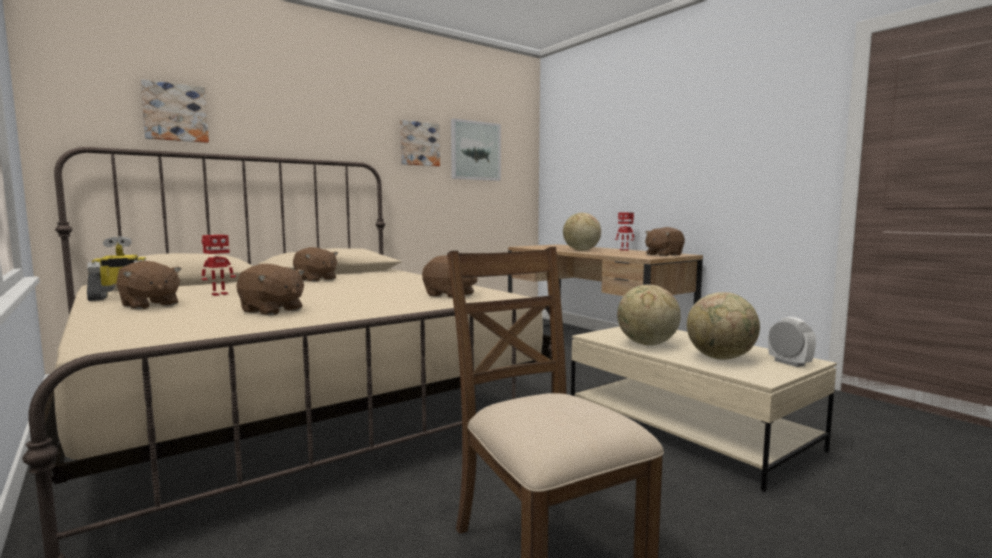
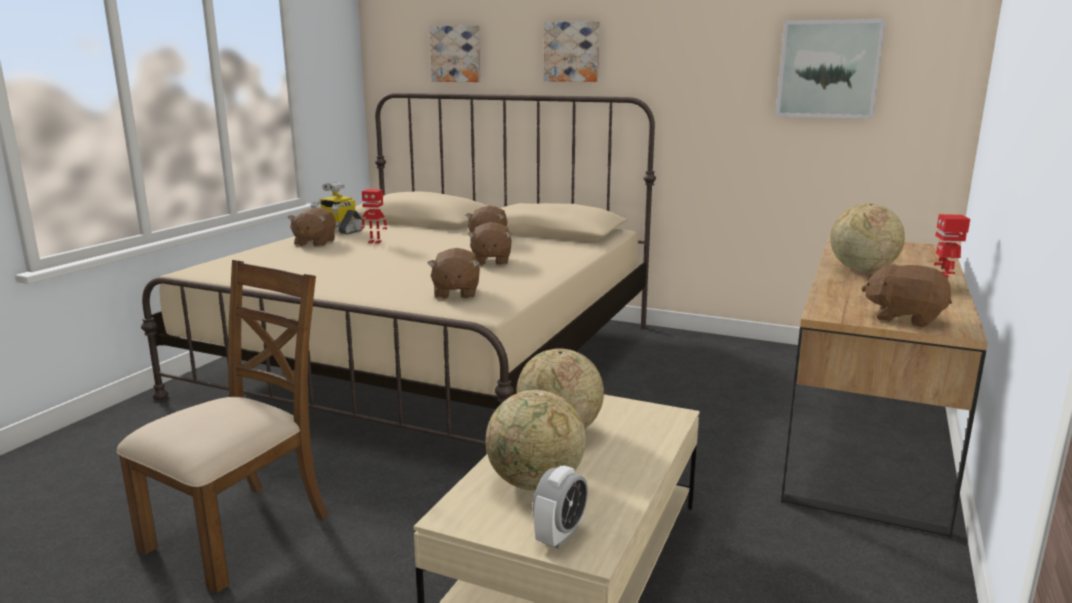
camera: 60 degrees right, 10 degrees up
brown plush toy [236,264,305,315] -> brown plush toy moved to [467,222,512,266]
picture [400,120,440,166] -> picture moved to [544,21,600,82]

